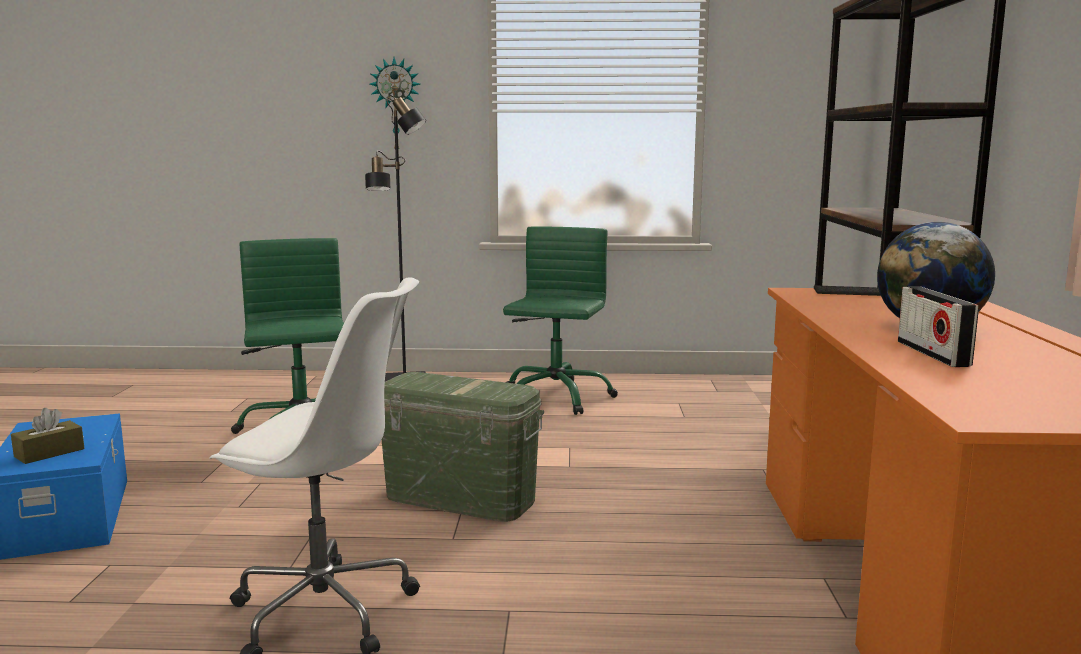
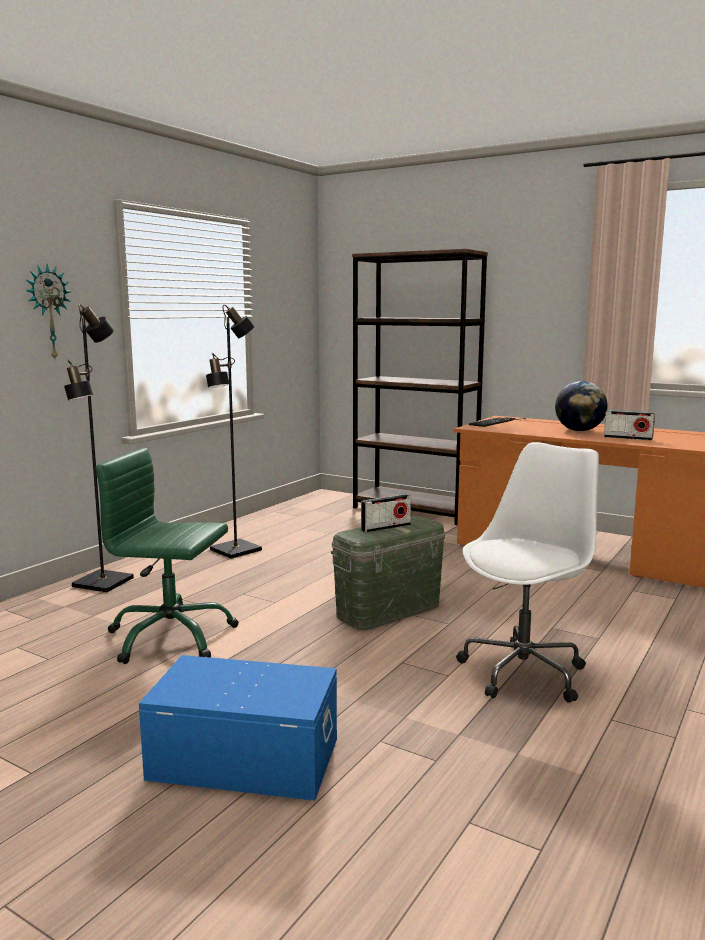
camera: 60 degrees left, 0 degrees up
brown tissue box [11,408,84,464] -> none
green office chair [503,227,618,415] -> black floor lamp [206,305,262,559]
none -> radio [361,494,411,533]

